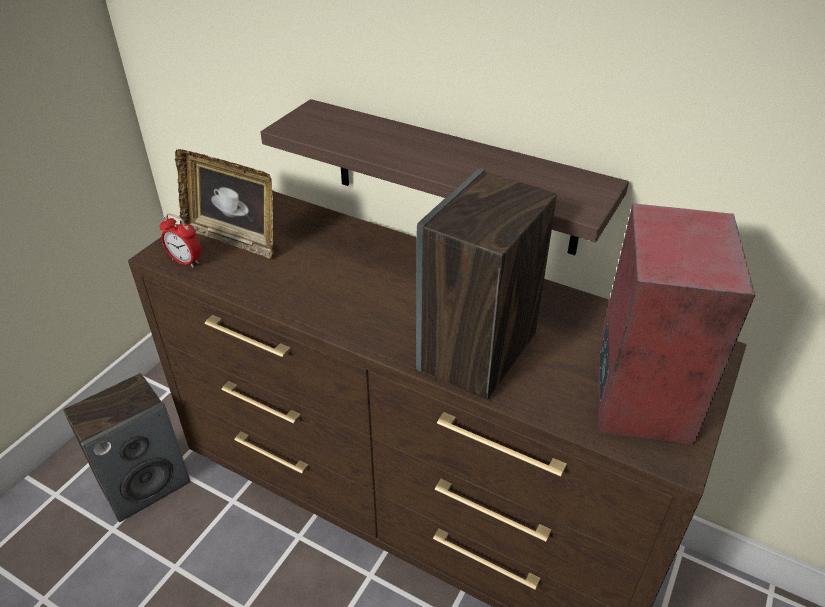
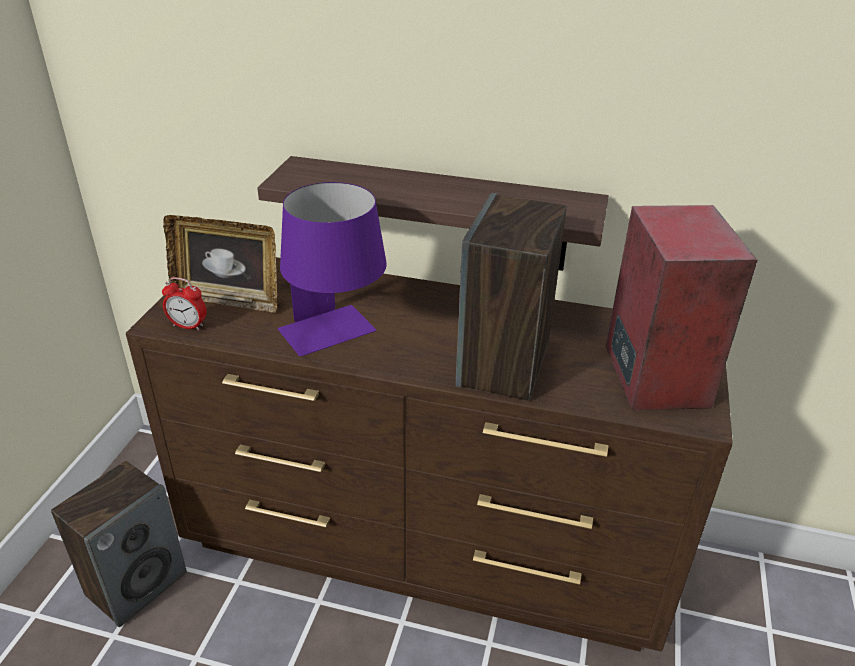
camera: 15 degrees left, 5 degrees down
none -> purple table lamp [278,182,387,356]

